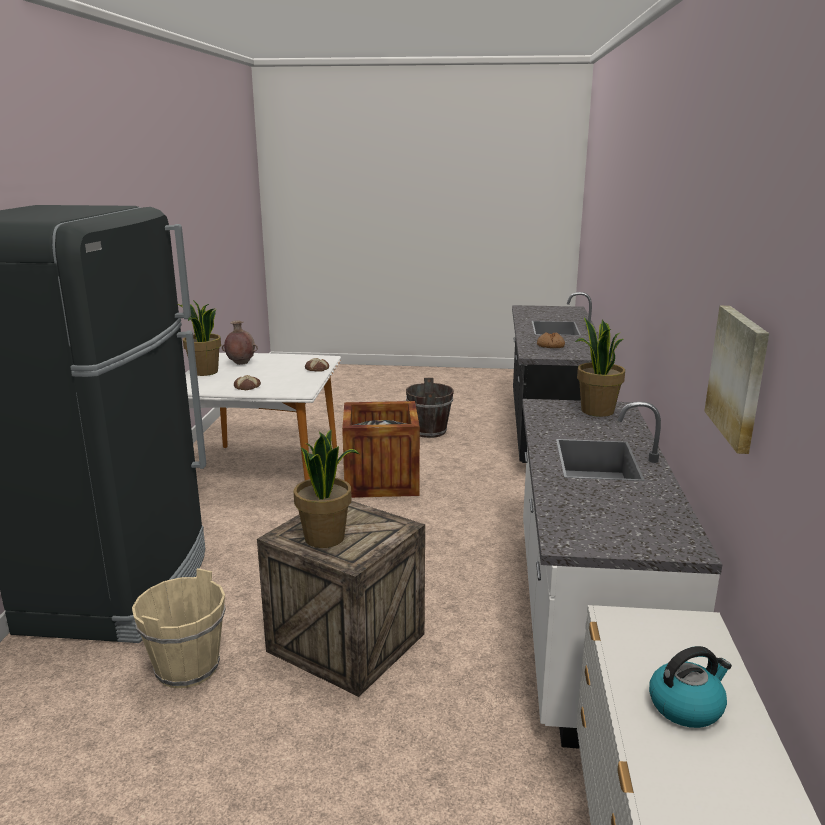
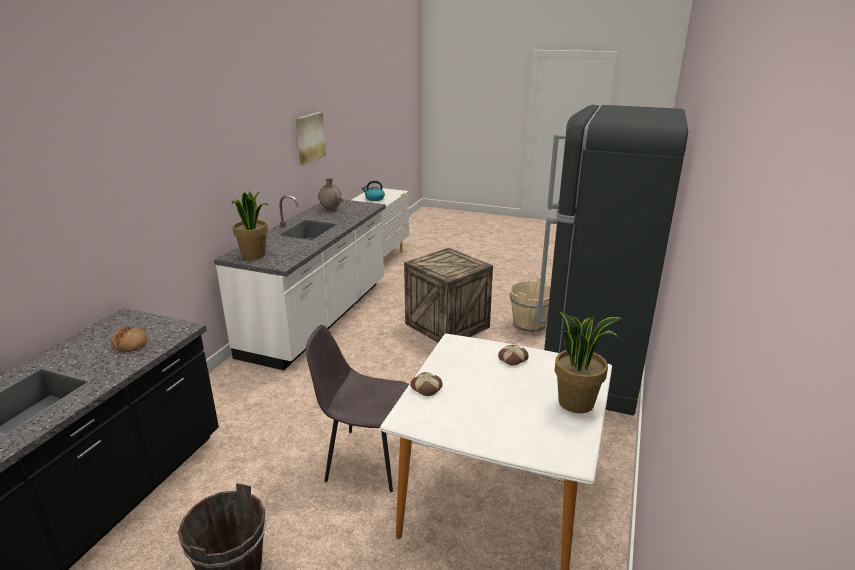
camera: 165 degrees left, 5 degrees up
brown vase [222,321,258,365] -> brown vase moved to [318,177,343,211]
potted plant [294,430,359,548] -> none
crate [342,401,420,498] -> grey chair [306,325,409,492]

